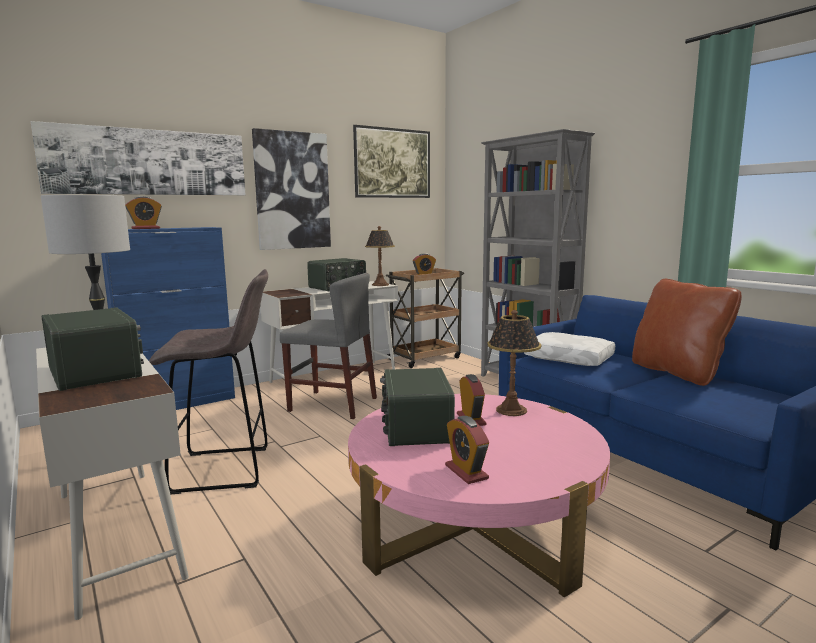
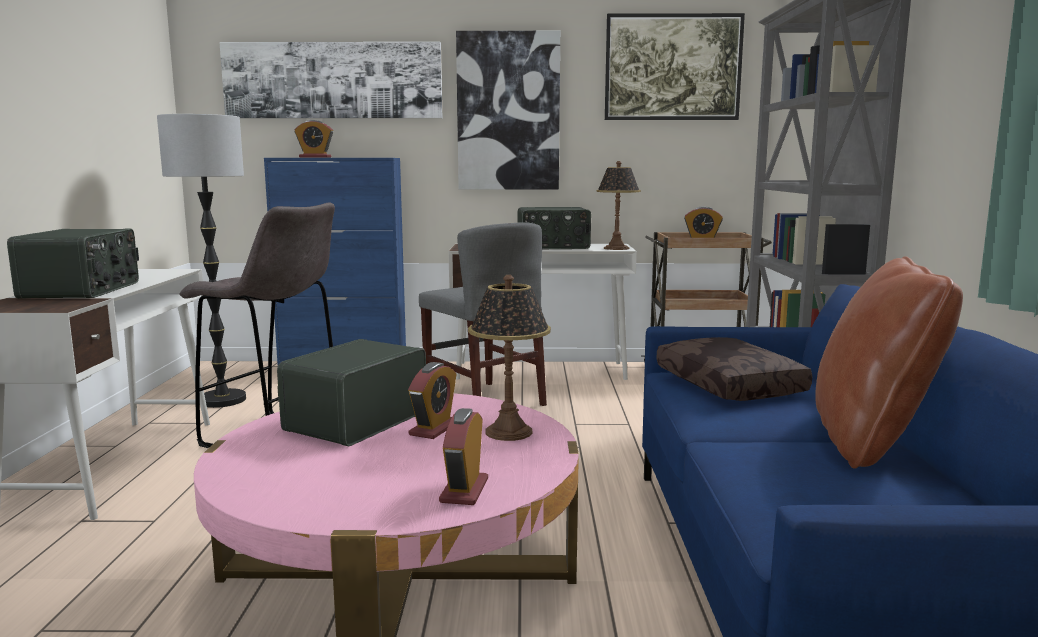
camera: 35 degrees right, 0 degrees up
alarm clock [445,416,489,484] -> alarm clock moved to [439,408,488,505]
white pillow [524,332,615,366] -> brown pillow [656,337,812,401]

